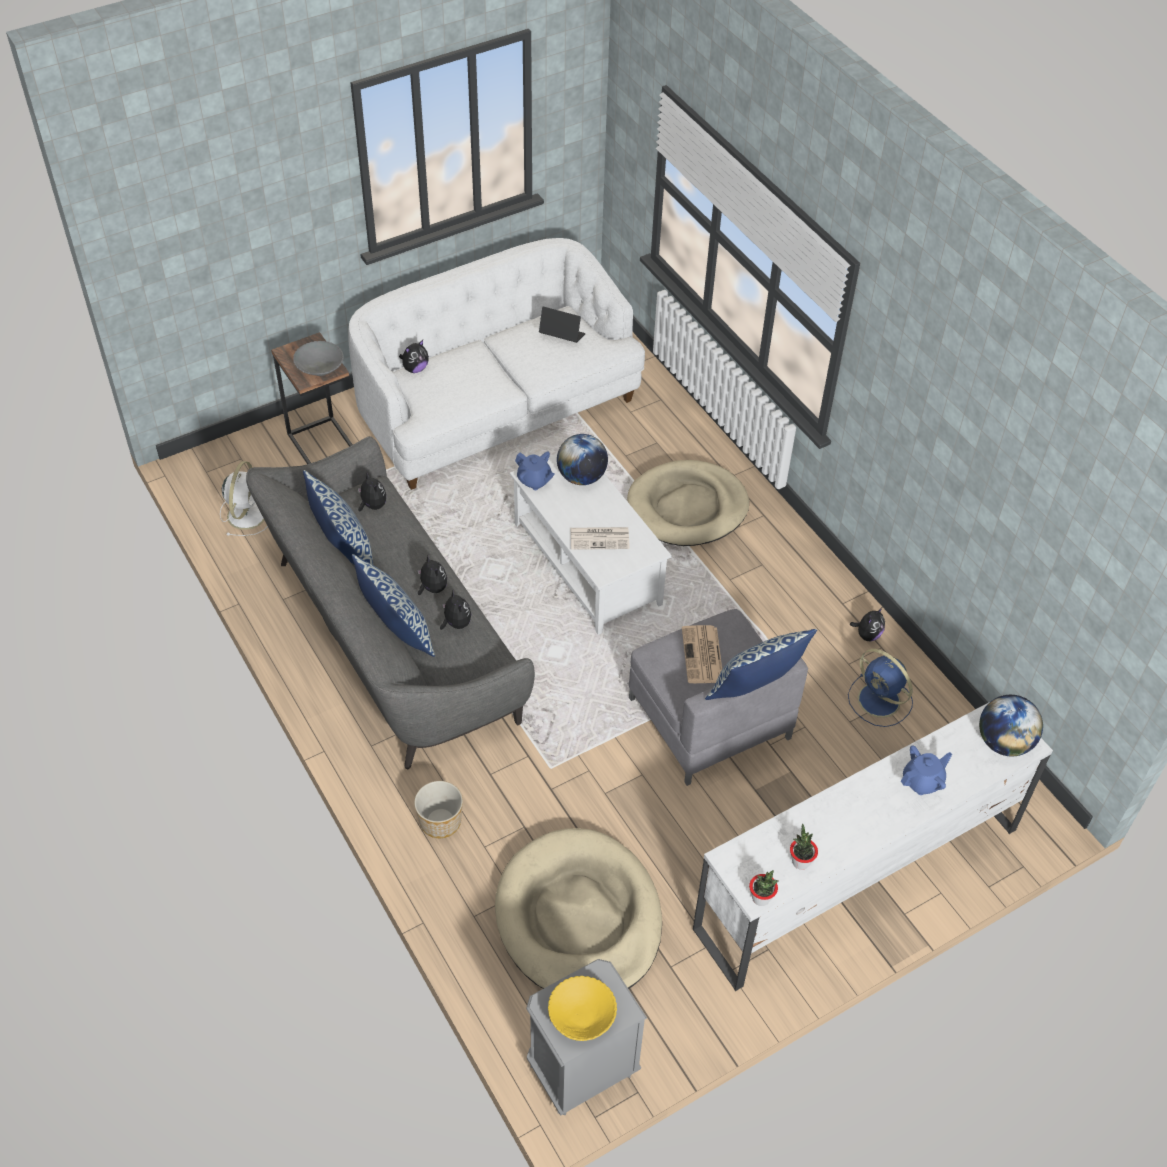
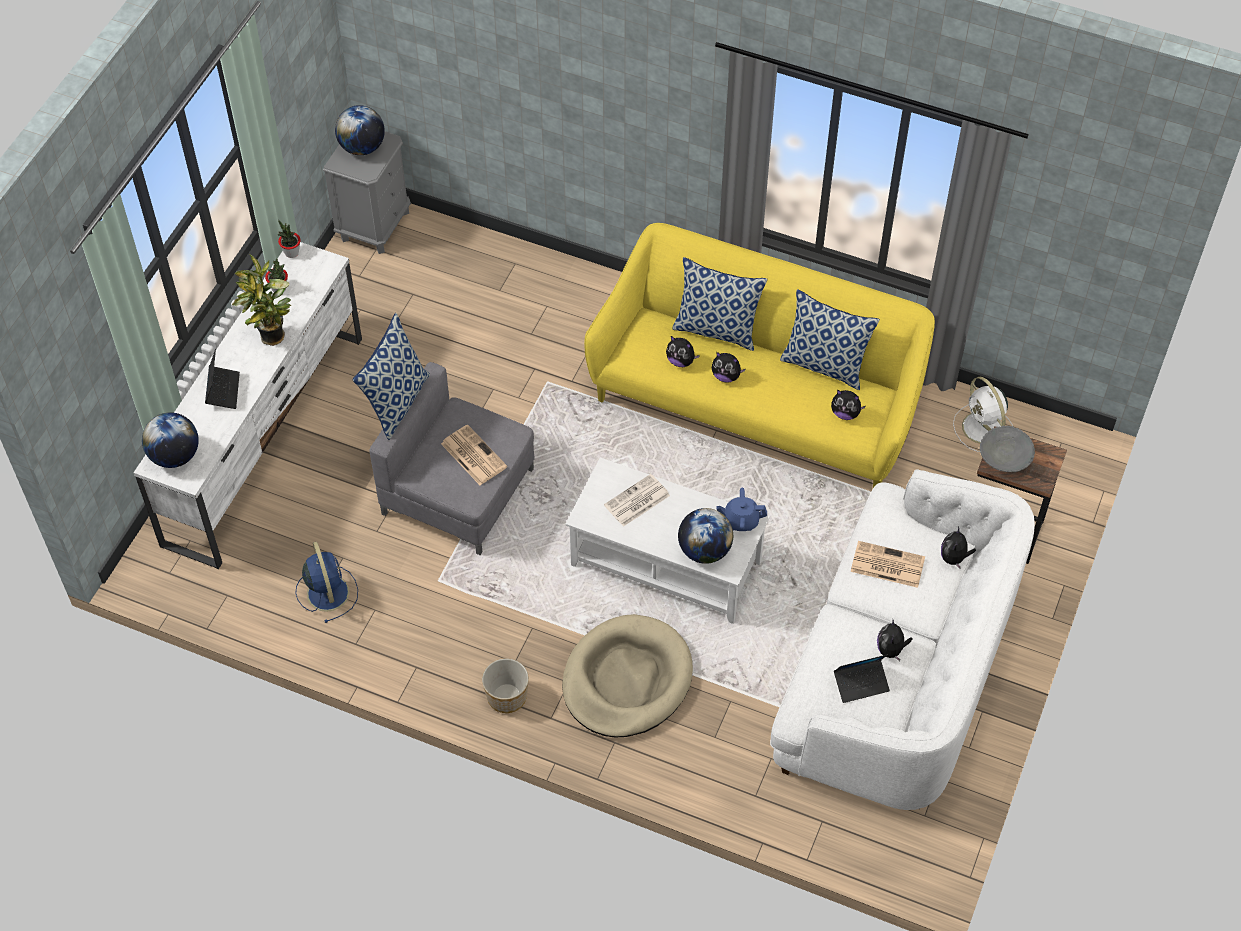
camera: 145 degrees right, 5 degrees up
grey sofa [246,436,535,769] -> yellow sofa [584,223,935,488]
planter [414,781,463,838] -> planter moved to [482,658,529,713]
beige dog bed [495,828,662,989] -> none
yellow bowl [548,976,617,1041] -> globe [335,105,385,155]
blue fan [848,649,913,727] -> blue fan turned 60 degrees clockwise [296,542,358,623]
plush toy [850,607,885,641] -> plush toy moved to [877,620,912,661]
blue teapot [901,745,952,795] -> laptop [205,349,240,409]
none -> potted plant [232,255,291,346]
none -> newspaper [851,541,925,588]

